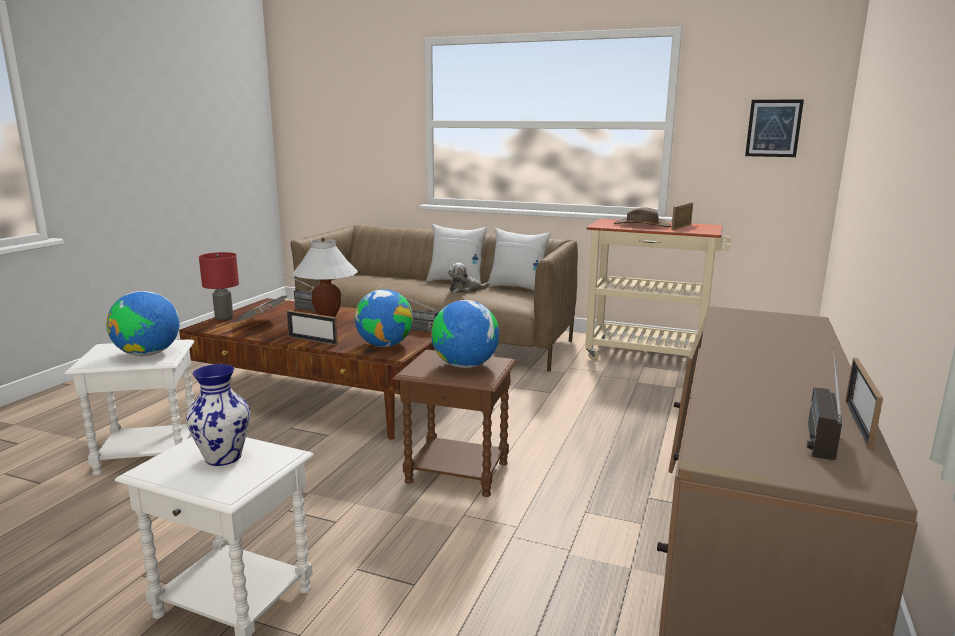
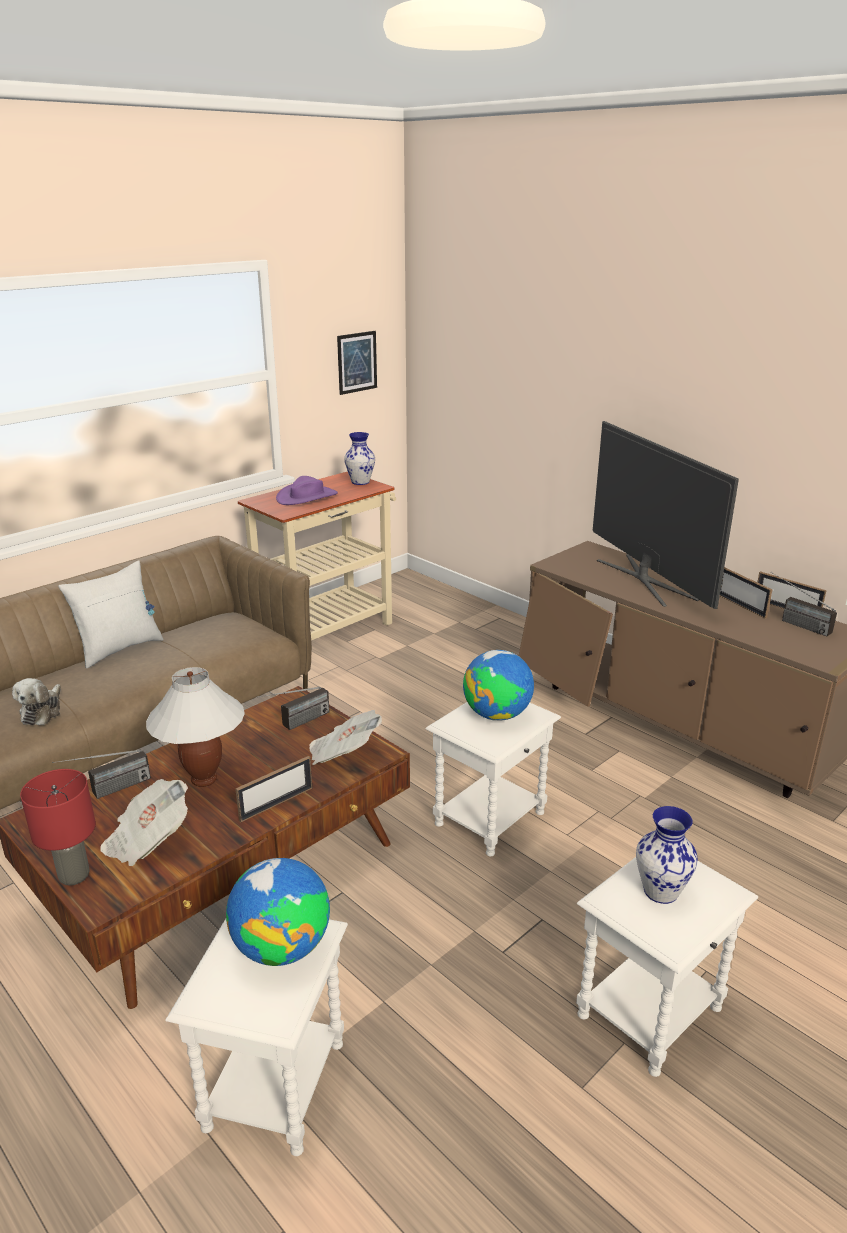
camera: 65 degrees left, 10 degrees up
globe [355,289,413,347] -> newspaper [309,710,382,765]
brown side table [393,350,517,497] -> white side table [426,702,561,856]
plush toy [448,263,490,293] -> plush toy moved to [12,678,61,725]
grey pillow [488,228,551,291] -> none
brown hat [614,207,671,227] -> purple hat [276,476,338,505]
picture frame [672,202,693,230] -> picture frame moved to [720,567,772,619]
none -> vase [344,432,375,485]
none -> television [593,421,739,609]

